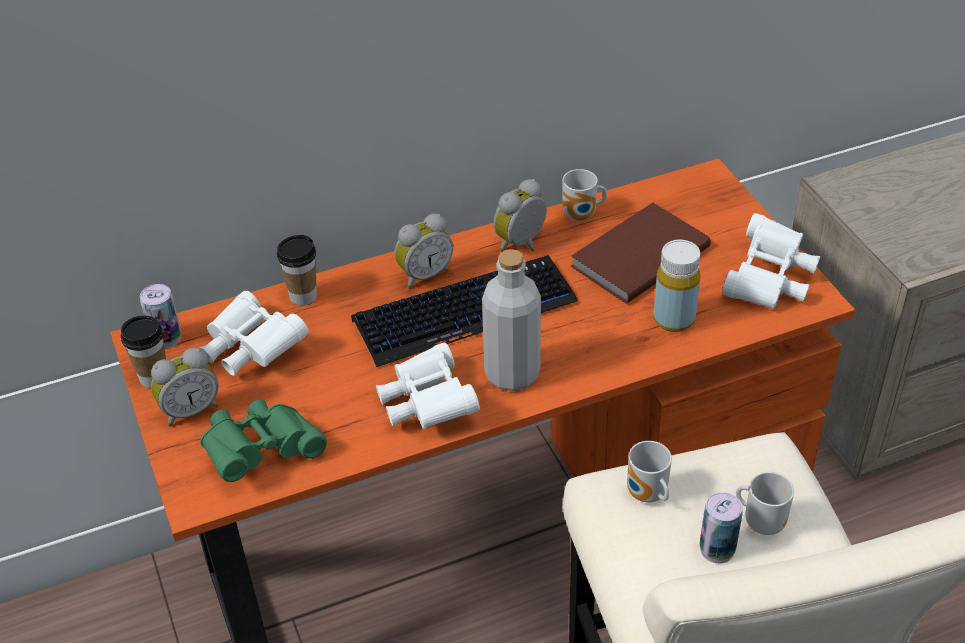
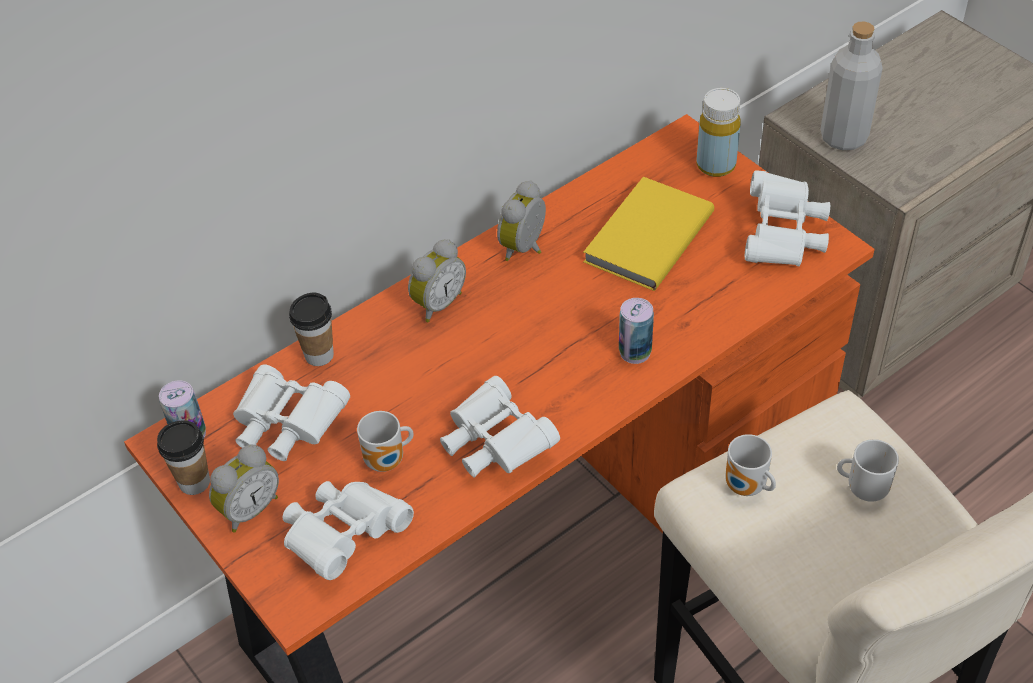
camera: 15 degrees left, 5 degrees up
green binoculars [200,400,327,482] -> white binoculars [283,481,414,580]
keyboard [351,255,578,367] -> none
grey bottle [482,249,541,391] -> grey bottle moved to [820,22,883,150]
mug [562,169,607,221] -> mug moved to [357,411,414,472]
brown book [571,203,711,304] -> yellow book [584,177,714,291]
yellow bottle [653,240,701,332] -> yellow bottle moved to [697,88,741,177]
can [700,492,743,564] -> can moved to [619,298,654,364]

